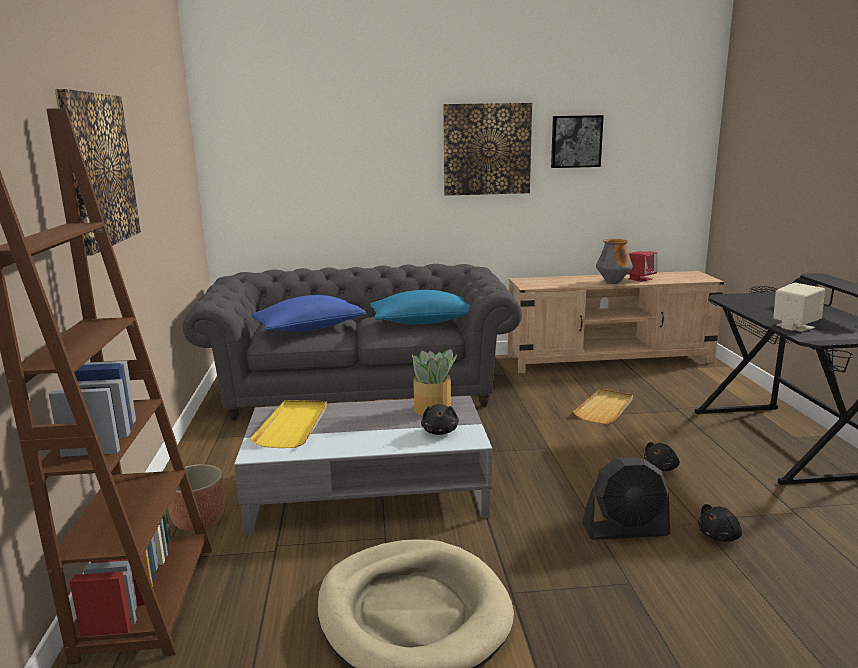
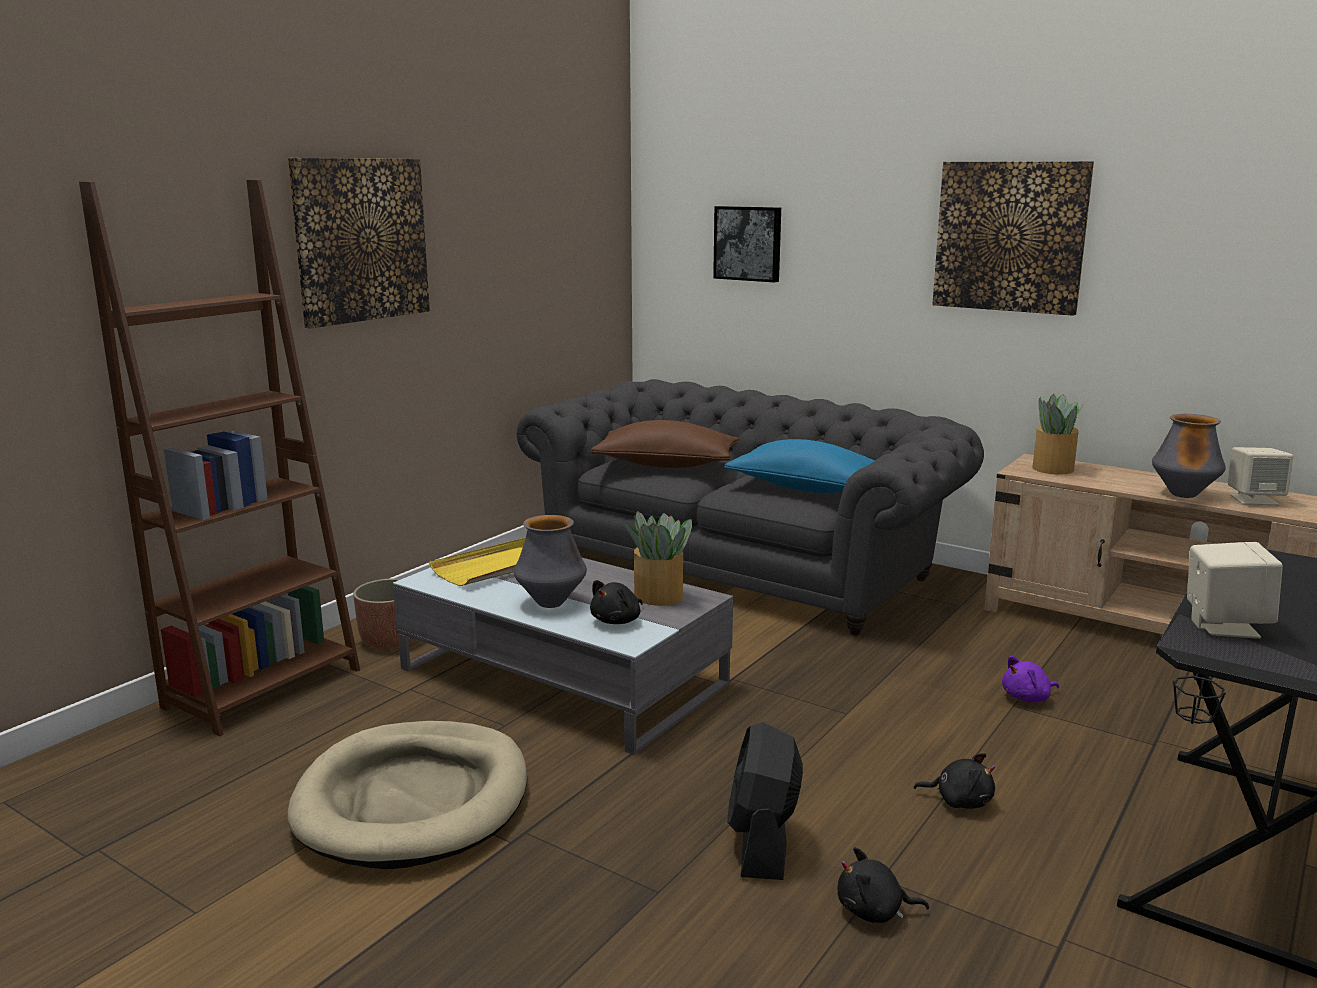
camera: 40 degrees right, 0 degrees up
blue pillow [251,295,366,332] -> brown pillow [591,420,739,468]
picture [551,115,604,168] -> picture moved to [713,206,781,283]
beige tray [573,389,633,424] -> purple plush toy [1002,656,1059,703]
black fan [582,457,670,540] -> black fan turned 60 degrees clockwise [727,722,803,880]
red speaker [628,251,657,282] -> beige speaker [1228,447,1293,505]
black plush toy [644,442,680,471] -> black plush toy turned 150 degrees counterclockwise [914,753,995,809]
none -> vase [514,515,587,608]
none -> potted plant [1032,394,1084,475]

